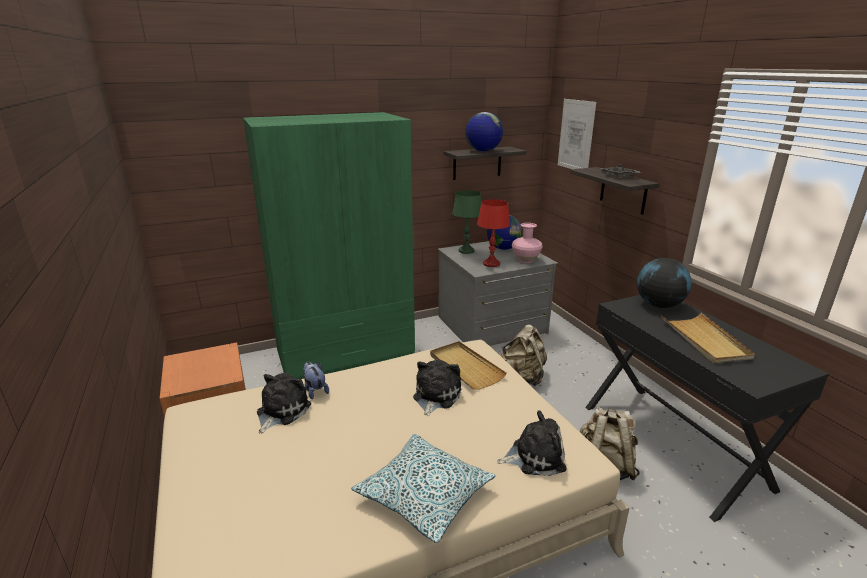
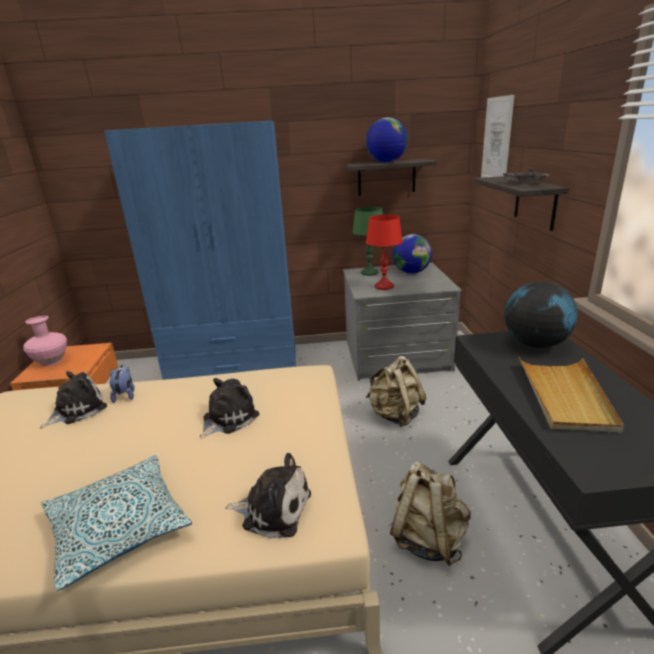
camera: 20 degrees right, 0 degrees up
green wardrobe [243,112,415,379] -> blue wardrobe [104,121,296,380]
beige tray [430,341,507,390] -> none
pink vase [512,223,543,263] -> pink vase moved to [23,316,67,366]

